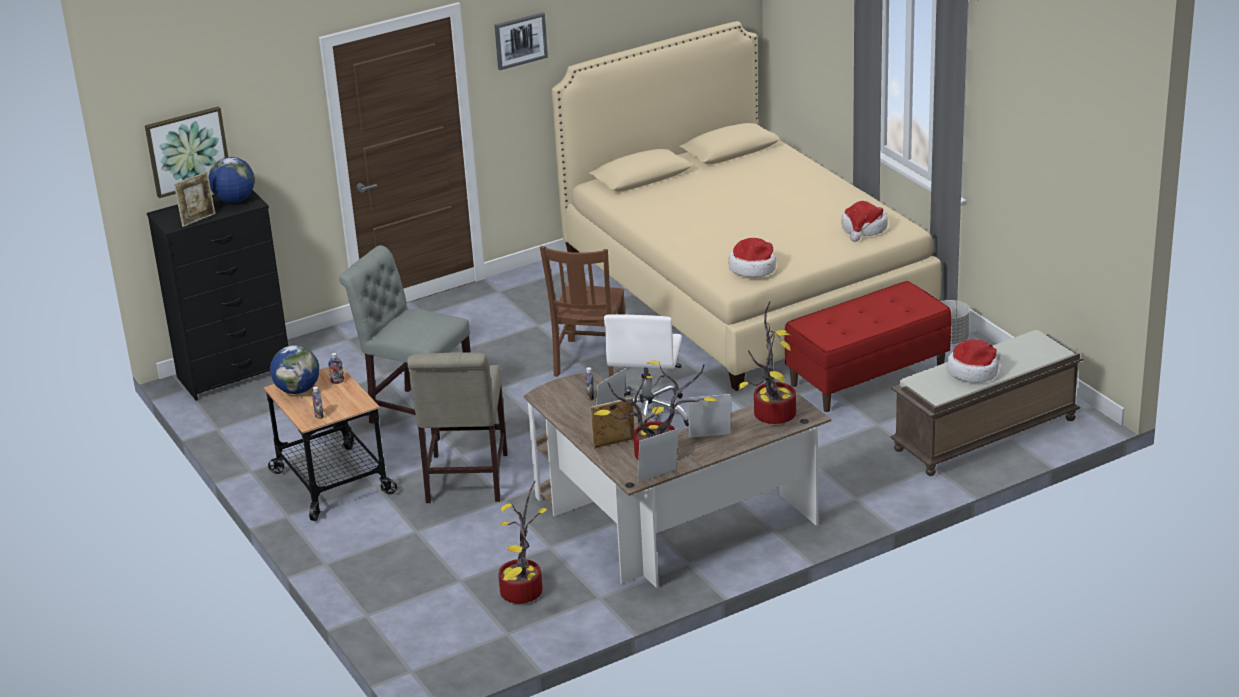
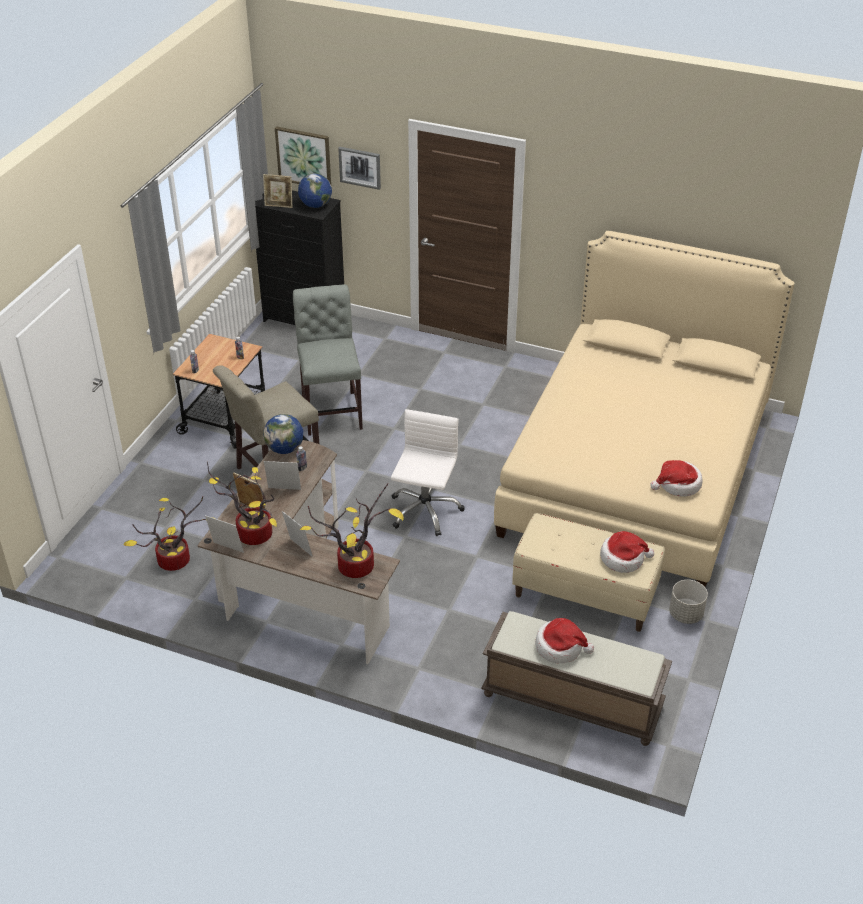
camera: 50 degrees right, 10 degrees up
globe [270,345,319,394] -> globe moved to [263,414,303,454]
picture [495,12,548,70] -> picture moved to [338,147,381,190]
brown chair [540,246,625,377] -> none
white office chair [604,314,689,426] -> white office chair turned 135 degrees clockwise [391,409,465,536]
hat [729,238,776,277] -> hat moved to [600,531,654,573]
red bench [784,281,952,412] -> beige bench [512,513,665,632]

